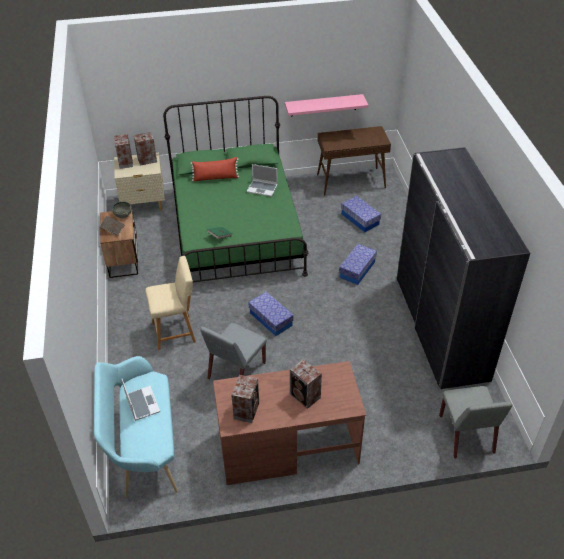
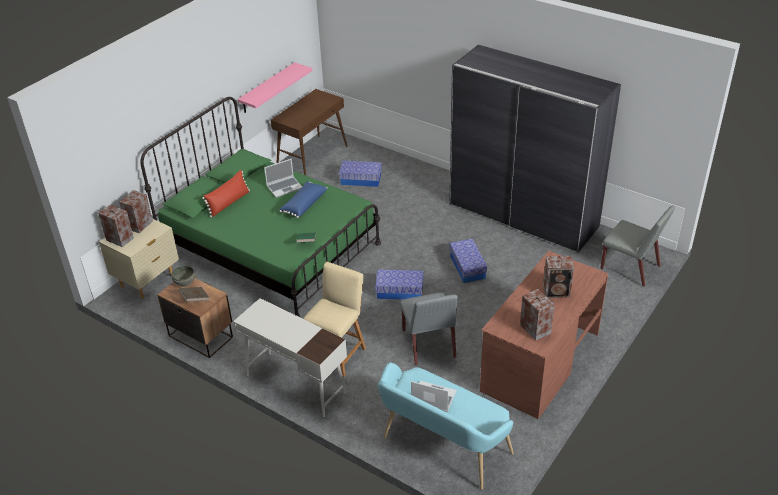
camera: 45 degrees left, 5 degrees down
storage box [339,244,377,285] -> storage box moved to [450,239,487,283]
none -> white desk [233,298,347,417]
none -> blue pillow [280,181,328,218]

